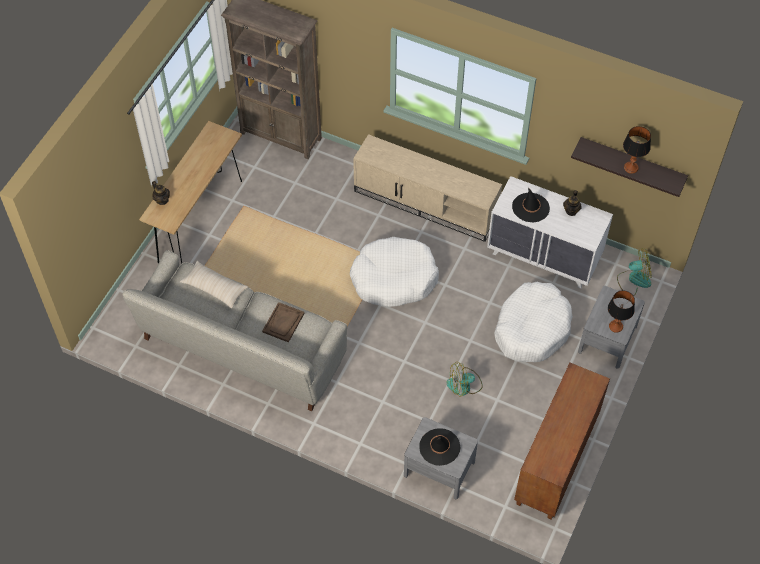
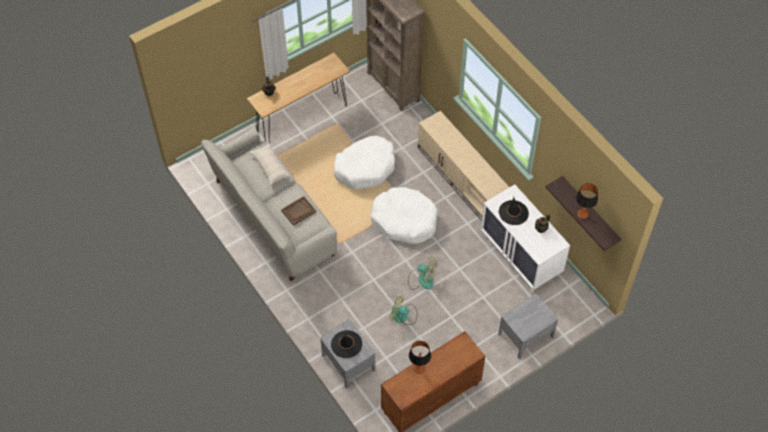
camera: 30 degrees right, 0 degrees up
white dog bed [494,282,573,362] -> white dog bed moved to [334,136,395,189]
table lamp [608,290,635,333] -> table lamp moved to [409,341,431,373]
fan [617,248,652,296] -> fan moved to [408,257,437,290]

